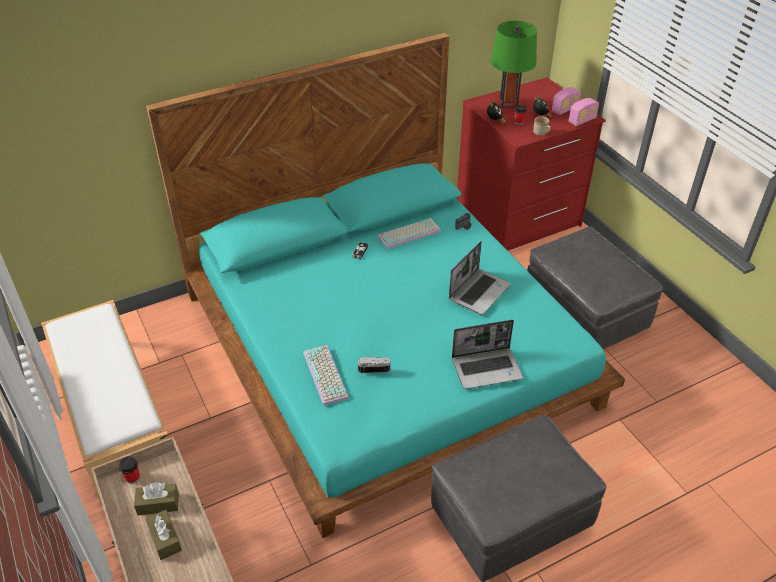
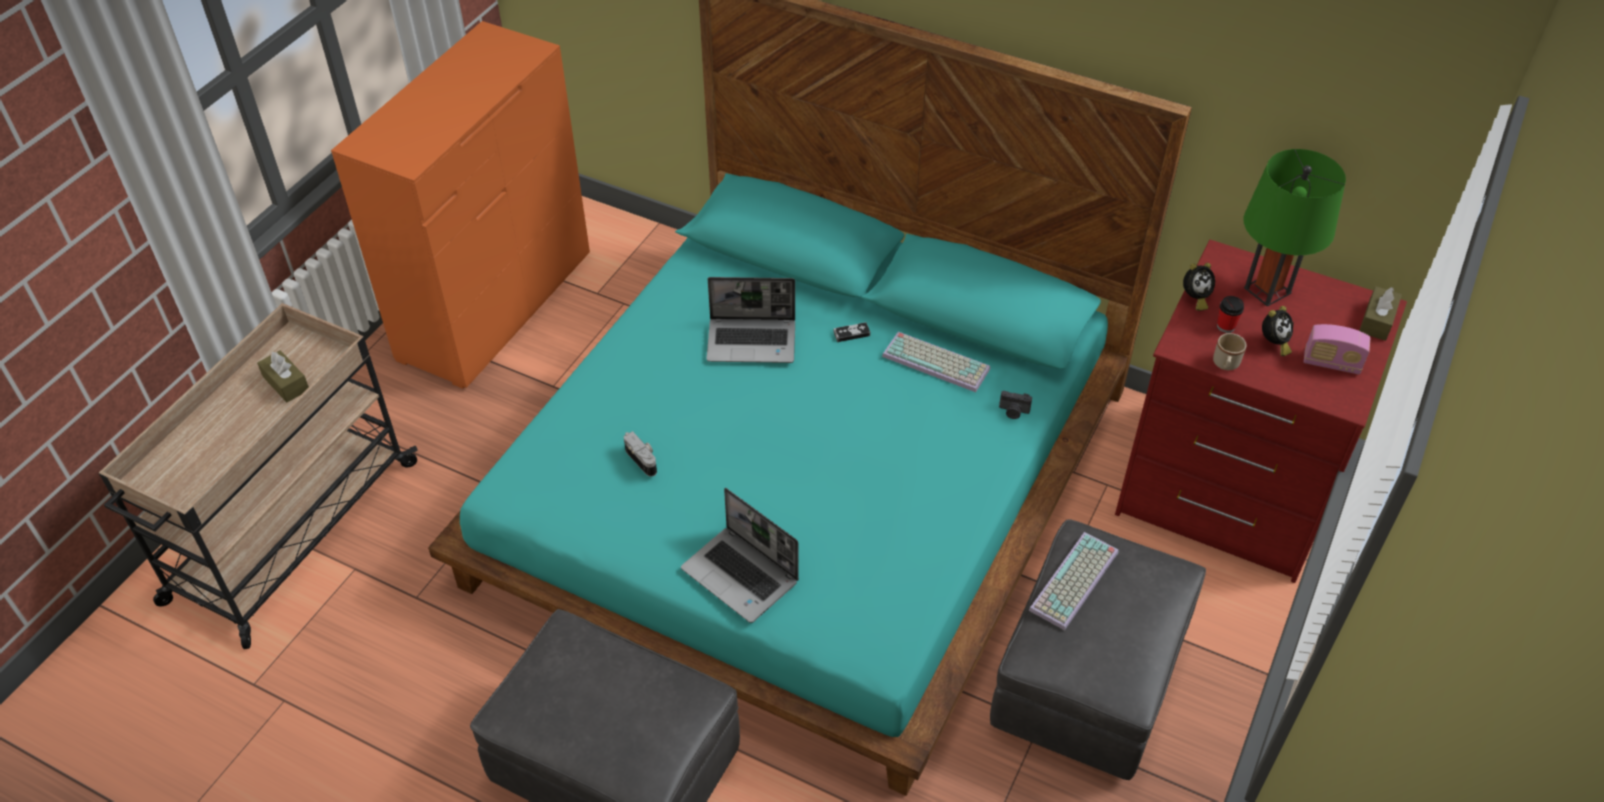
camera: 55 degrees right, 5 degrees up
white bench [41,300,169,505] -> orange dresser [331,21,590,389]
cup [119,456,140,484] -> none
brown tissue box [145,510,182,560] -> brown tissue box moved to [1359,286,1402,341]
keyboard [303,345,349,406] -> keyboard moved to [1029,532,1119,630]
laptop [449,241,511,315] -> laptop moved to [706,277,795,363]
radio [569,98,599,126] -> none

